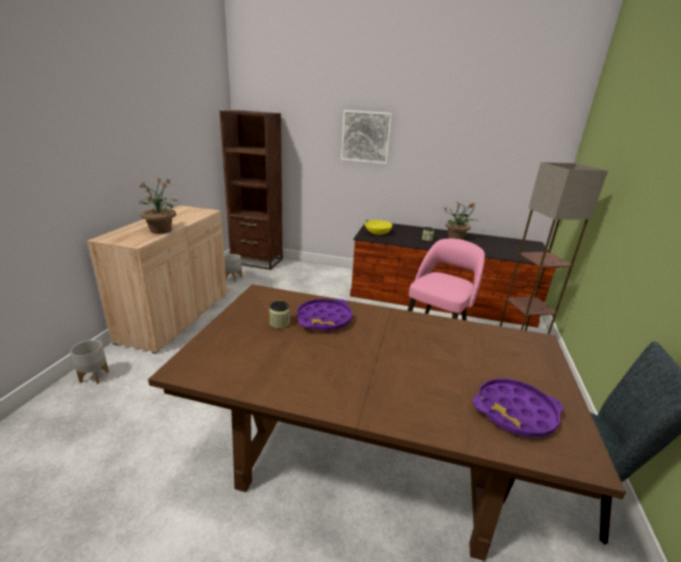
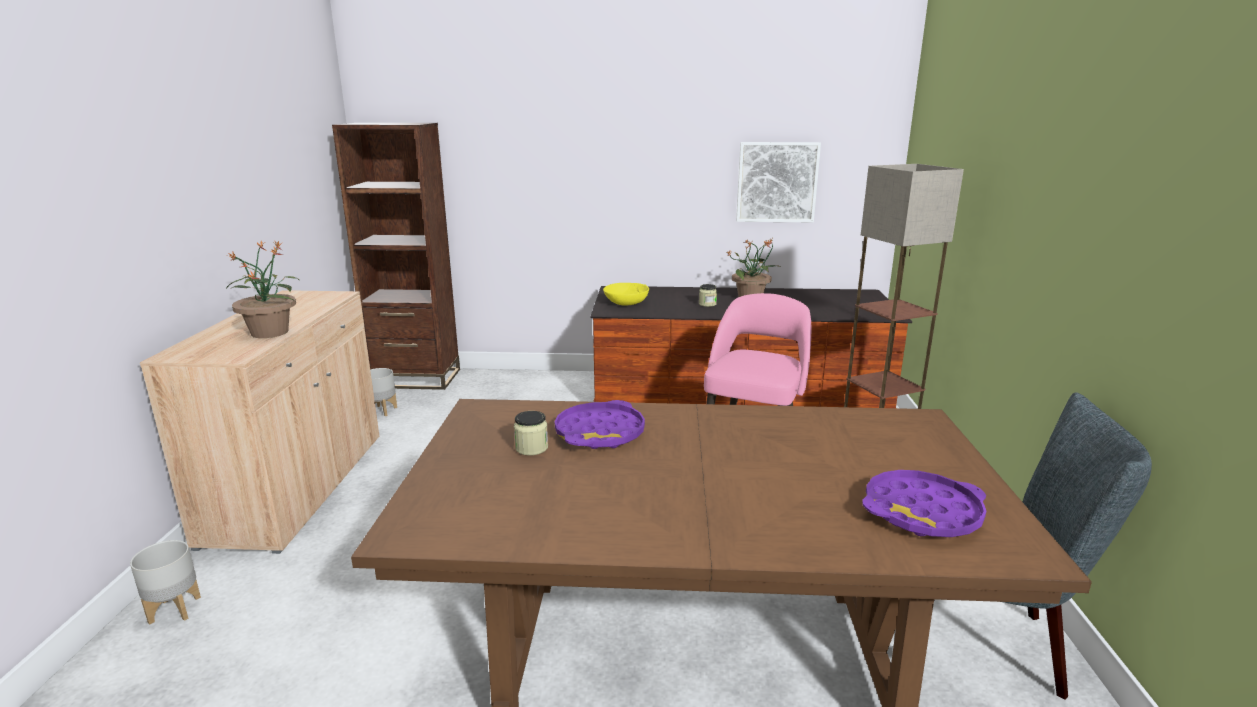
camera: 10 degrees left, 5 degrees down
picture [341,110,392,164] -> picture moved to [736,142,821,222]

